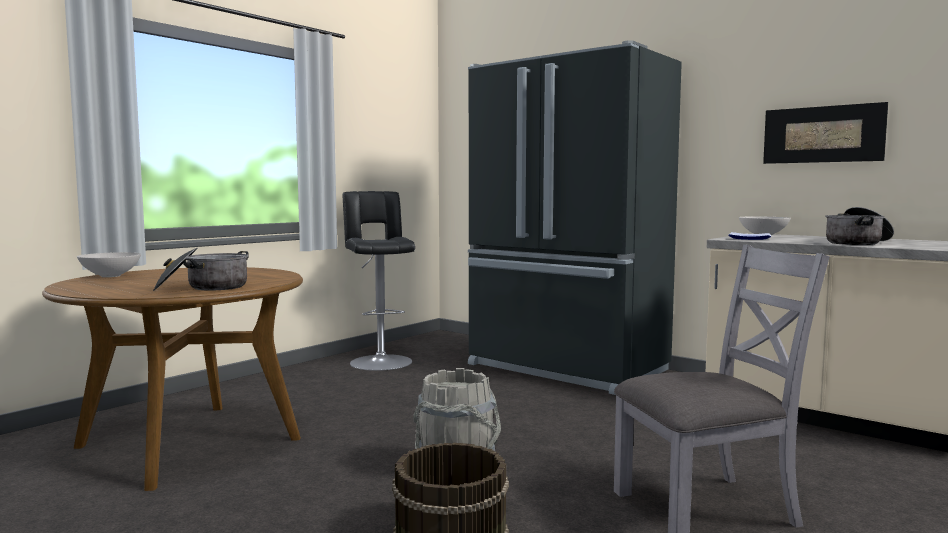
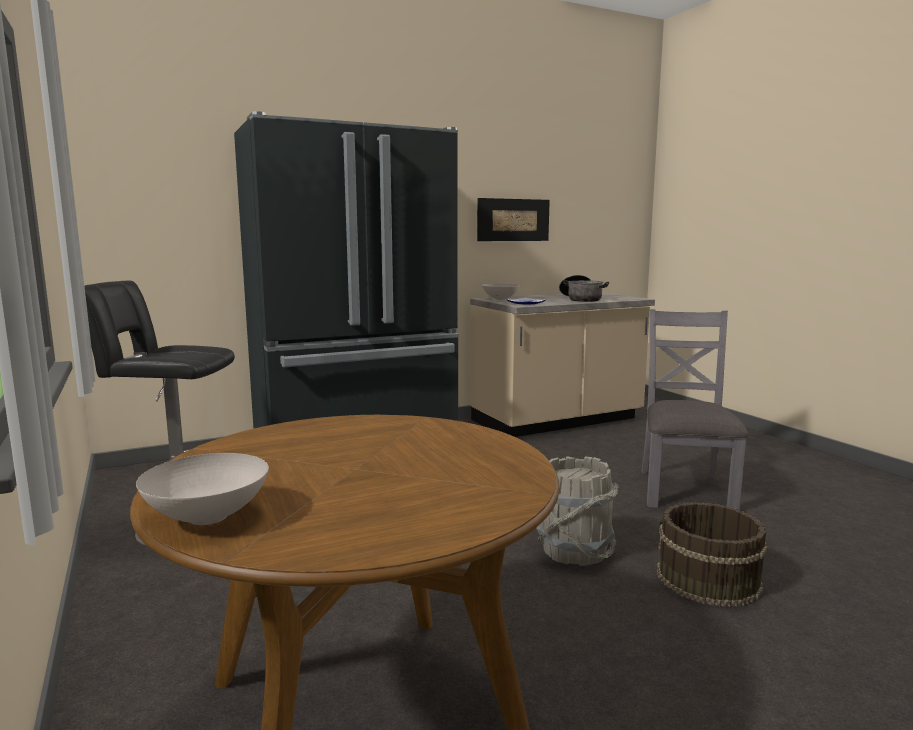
camera: 65 degrees left, 5 degrees up
cooking pot [153,248,249,291] -> none

